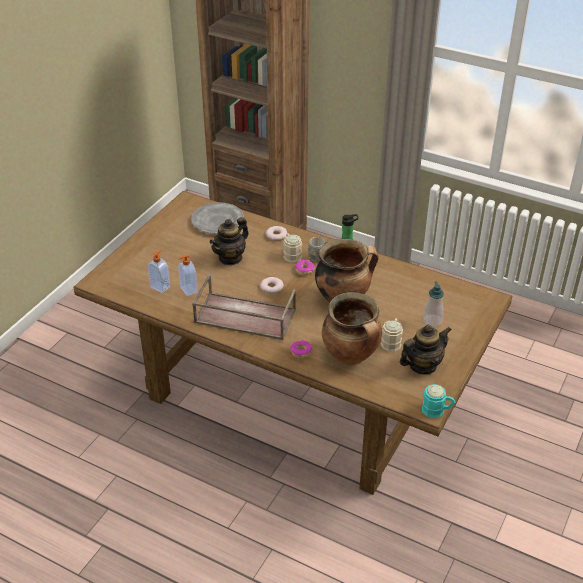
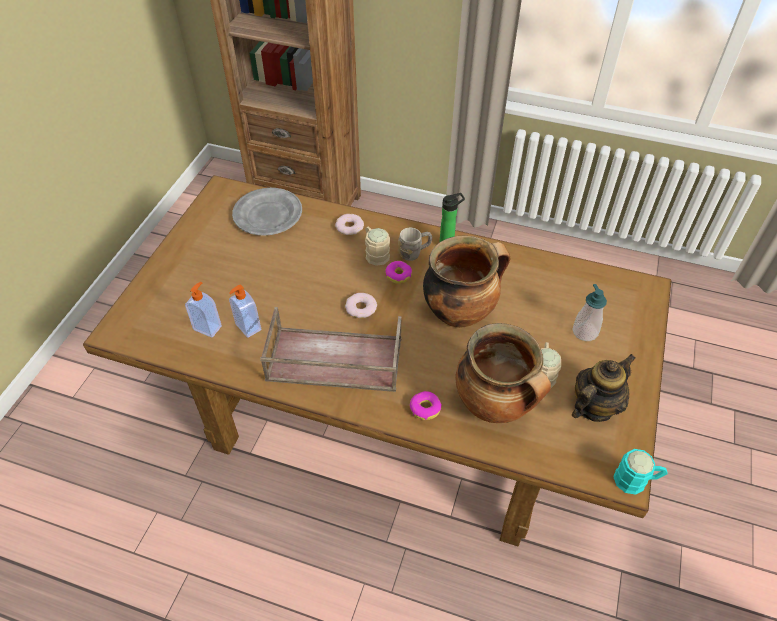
camera: 10 degrees left, 10 degrees up
teapot [210,217,249,266] -> none

